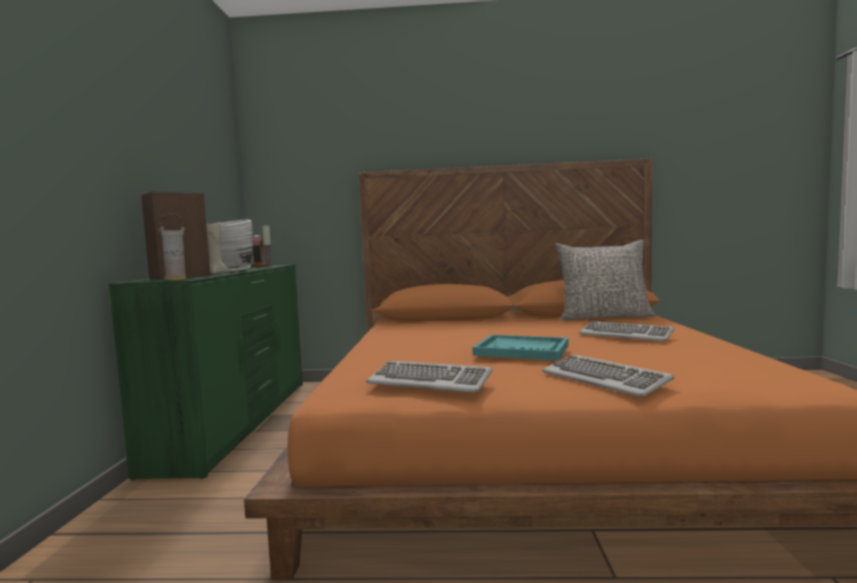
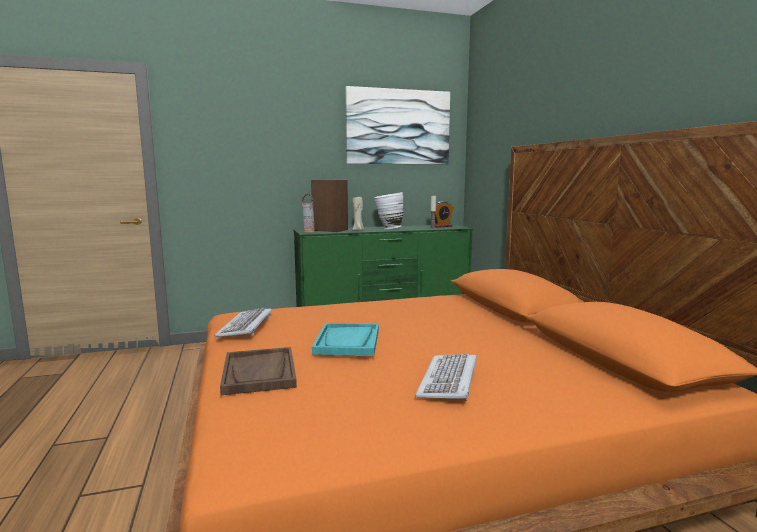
camera: 70 degrees right, 5 degrees up
keyboard [543,355,674,397] -> brown tray [220,347,297,395]
grey pillow [555,240,655,320] -> none
none -> picture [345,86,450,164]

